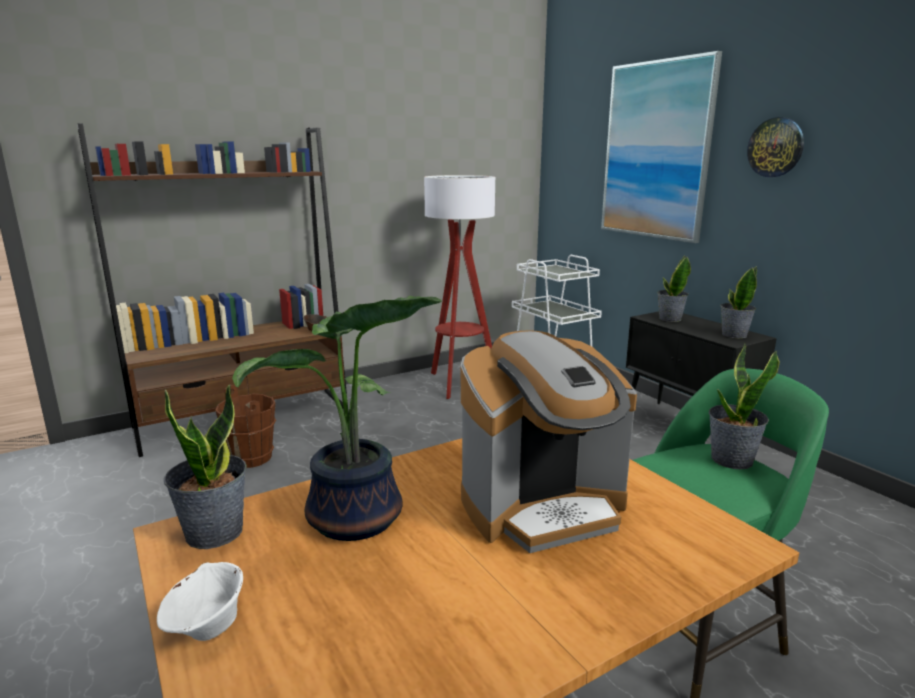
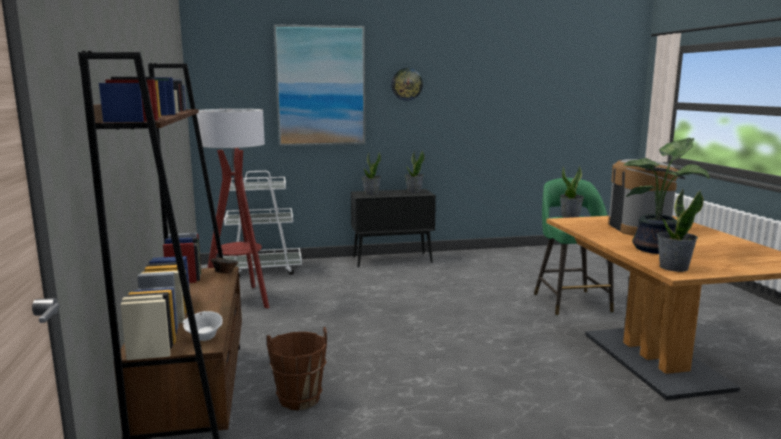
camera: 70 degrees left, 5 degrees down
white bowl [157,562,243,641] -> white bowl moved to [183,311,223,341]

